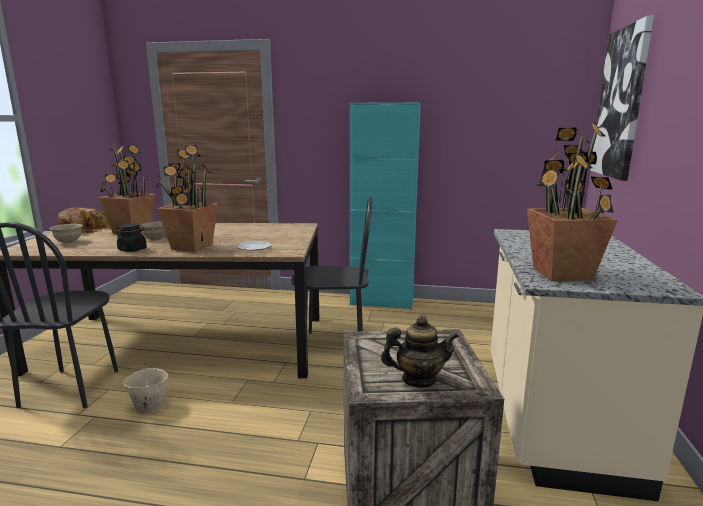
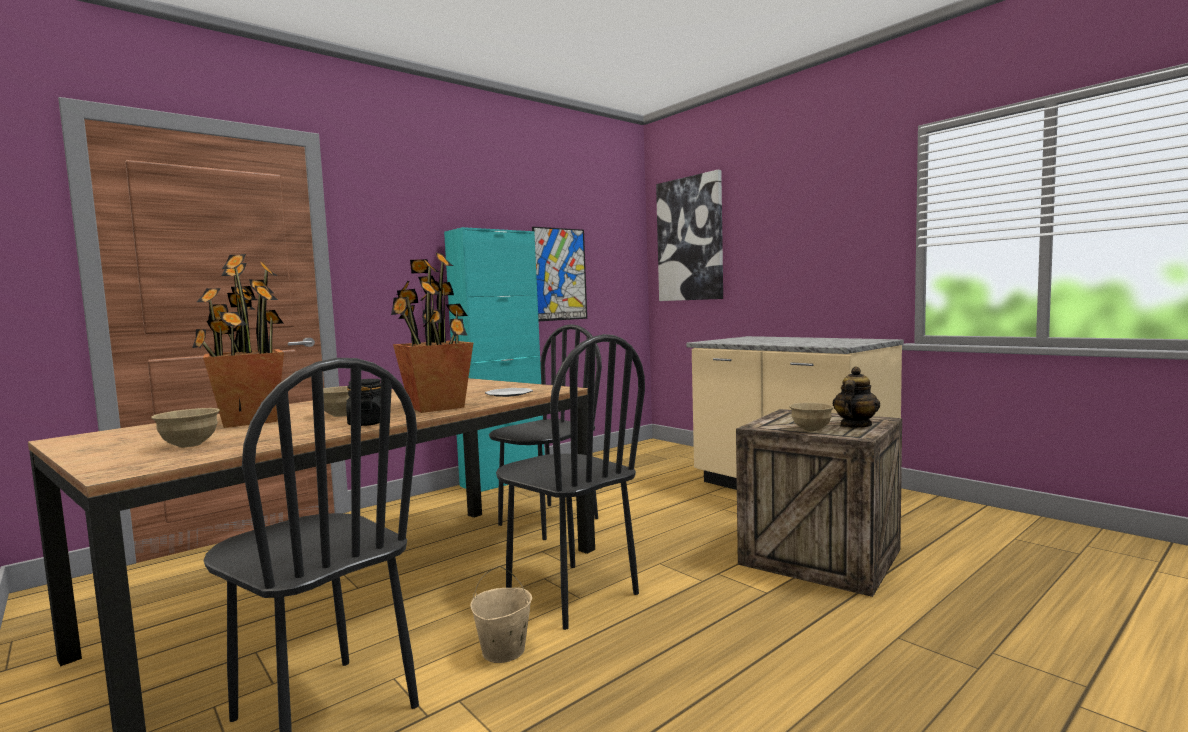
camera: 50 degrees left, 10 degrees down
bread [58,207,110,233] -> none
potted plant [527,122,618,281] -> none
none -> black chair [496,334,645,630]
none -> picture [532,227,587,321]
none -> beige bowl [789,402,834,431]

